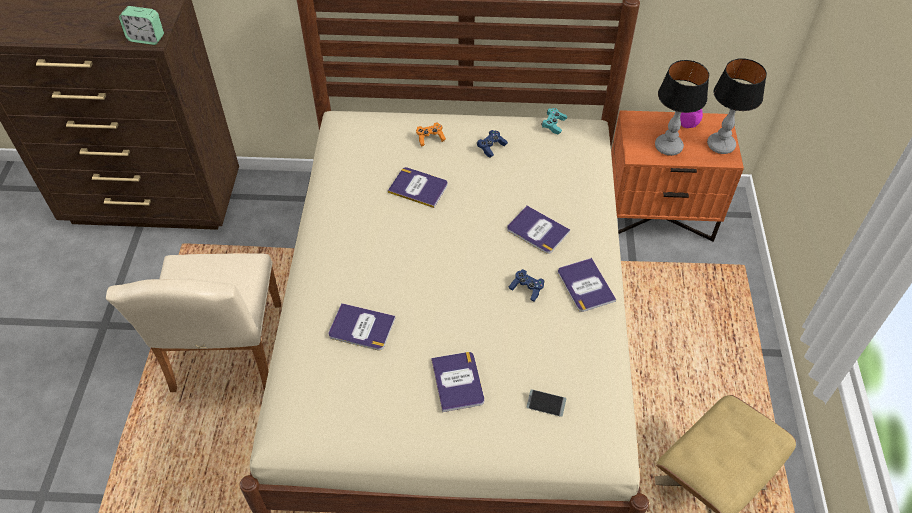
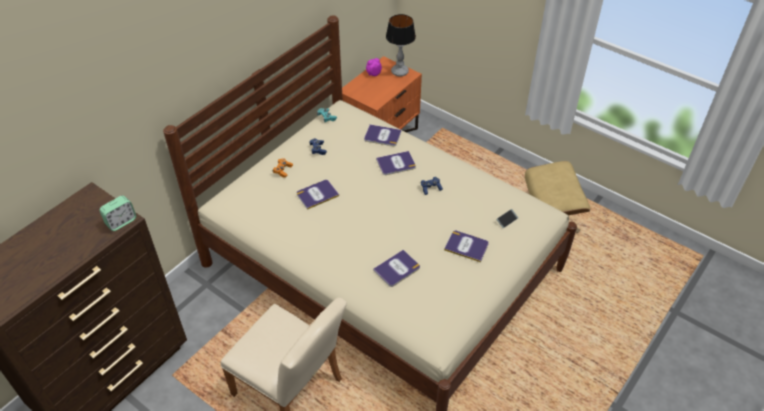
camera: 55 degrees left, 5 degrees down
book [558,258,616,312] -> book moved to [364,124,402,146]
table lamp [655,60,709,156] -> none

